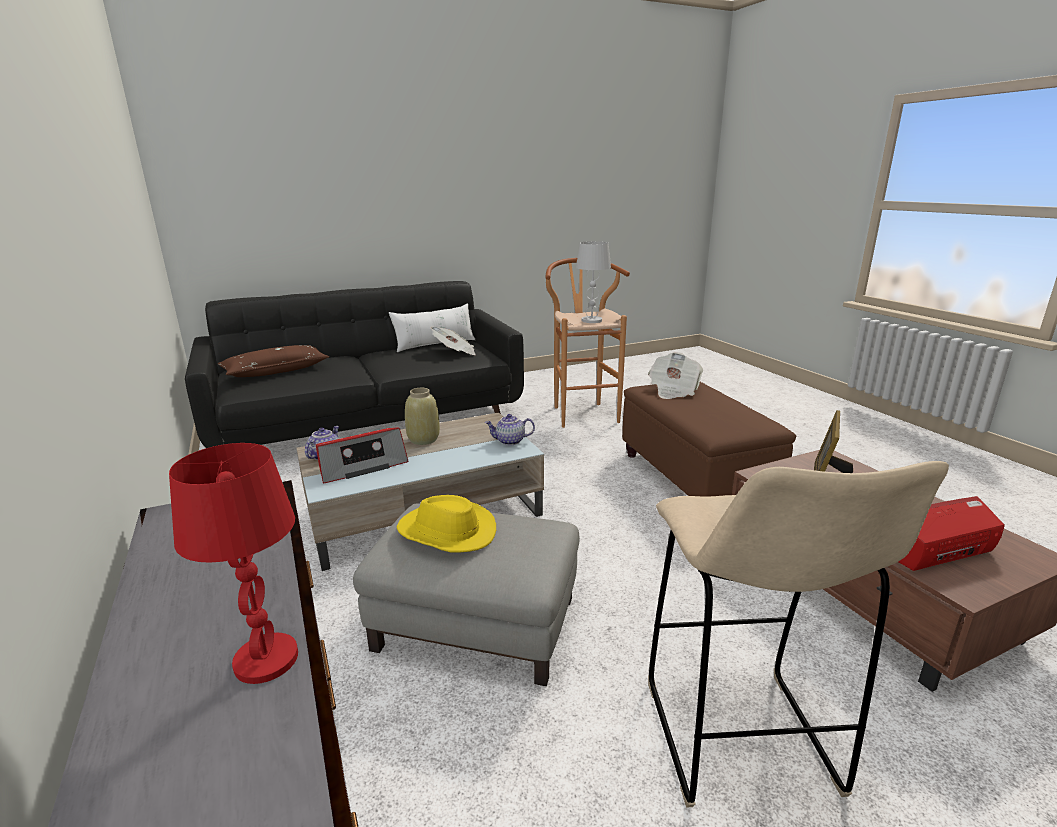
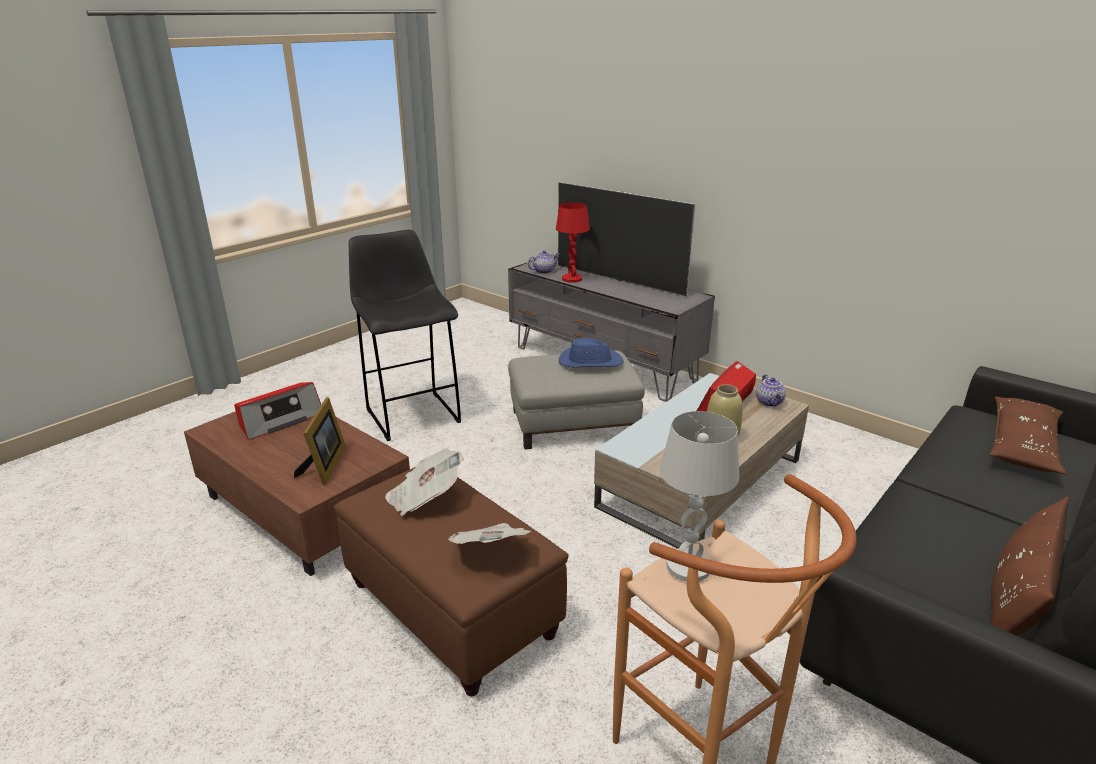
camera: 155 degrees right, 5 degrees up
white pillow [389,303,475,352] -> brown pillow [991,496,1069,636]
yellow hat [397,495,496,553] -> blue hat [558,338,624,368]
newspaper [430,326,476,355] -> newspaper moved to [385,448,464,516]
teapot [485,414,535,445] -> teapot moved to [528,251,560,274]
beige stool [648,461,949,807] -> black stool [349,230,461,441]
none -> television [558,182,695,296]

